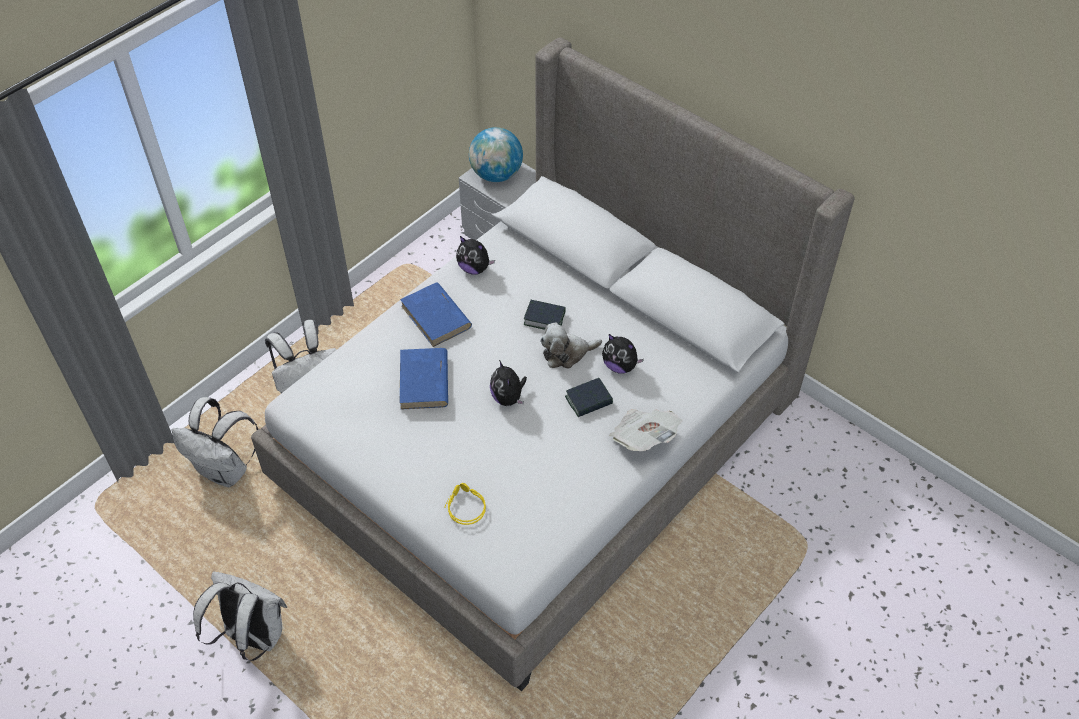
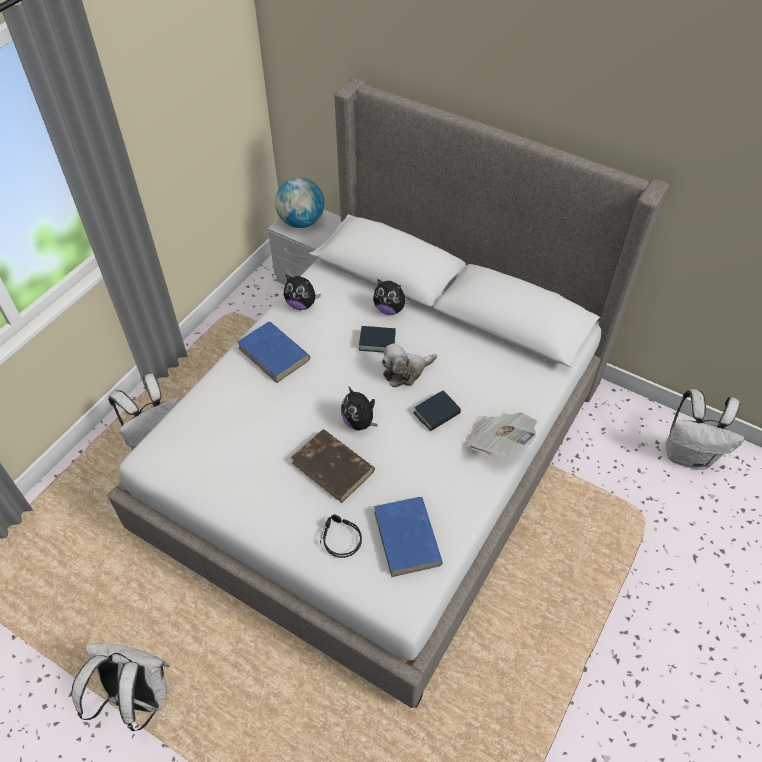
camera: 10 degrees left, 0 degrees up
white backpack [172,397,258,487] -> white backpack moved to [666,389,744,470]
blue book [400,348,448,410] -> blue book moved to [374,497,443,577]
yellow headphones [444,483,486,525] -> black headphones [320,514,362,558]
plush toy [602,334,644,374] -> plush toy moved to [373,279,410,315]
none -> brown book [291,429,375,503]

